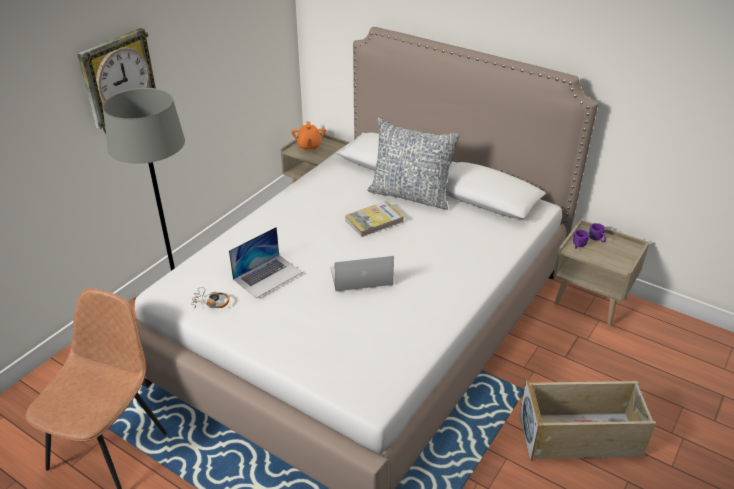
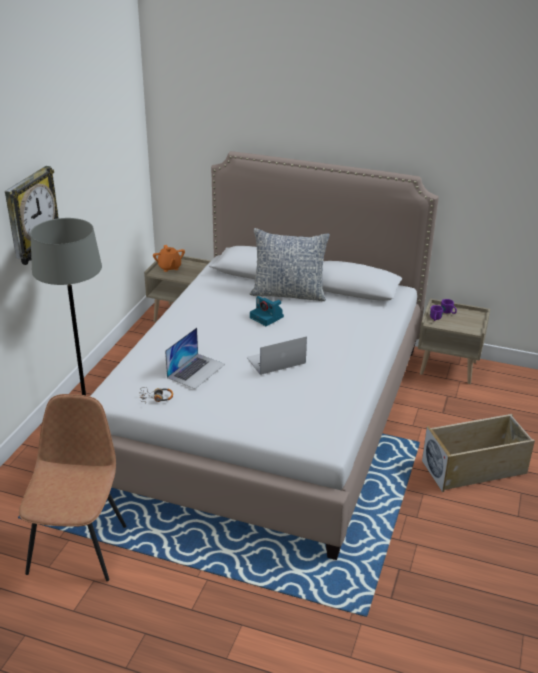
camera: 15 degrees left, 5 degrees down
book [345,201,404,237] -> camera [250,296,284,326]

